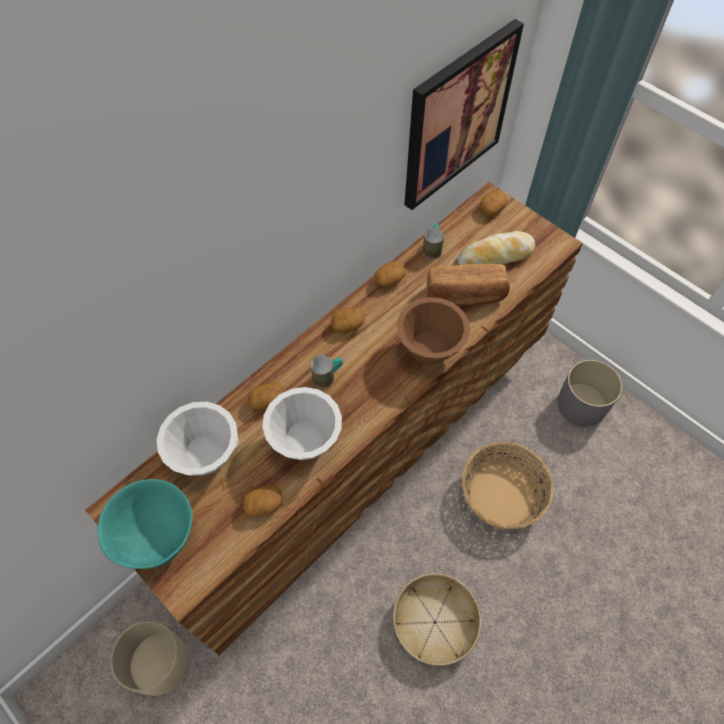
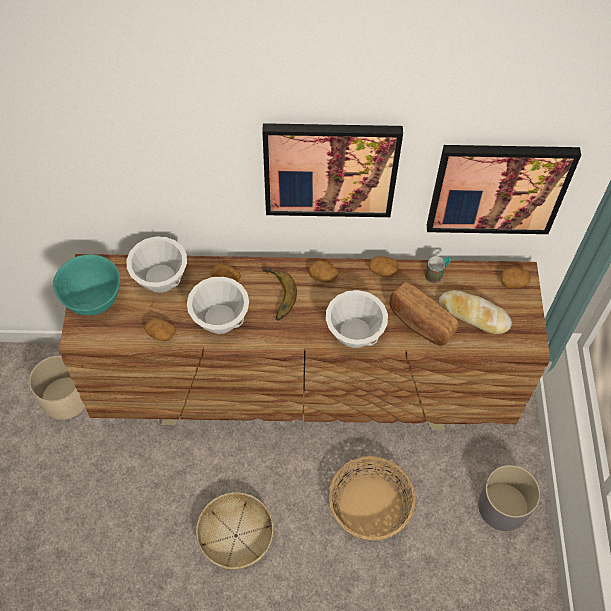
camera: 45 degrees right, 0 degrees up
mug [311,355,343,388] -> banana [263,267,297,320]
brown bowl [397,297,470,365] -> white bowl [326,290,388,348]
none -> picture [262,123,403,217]

